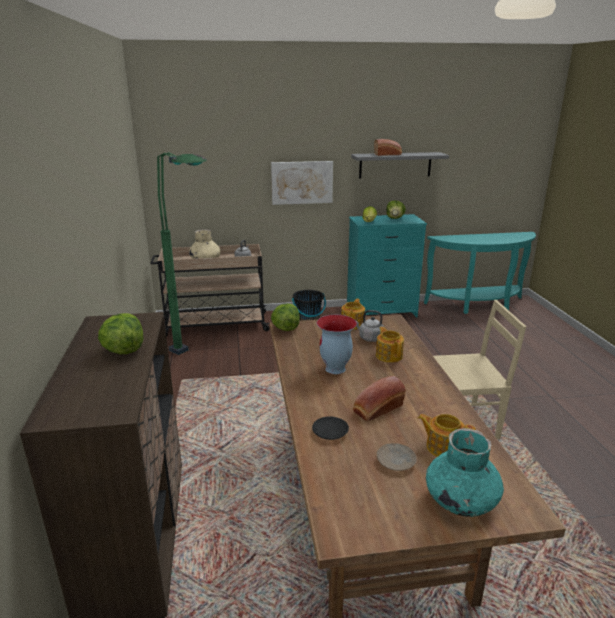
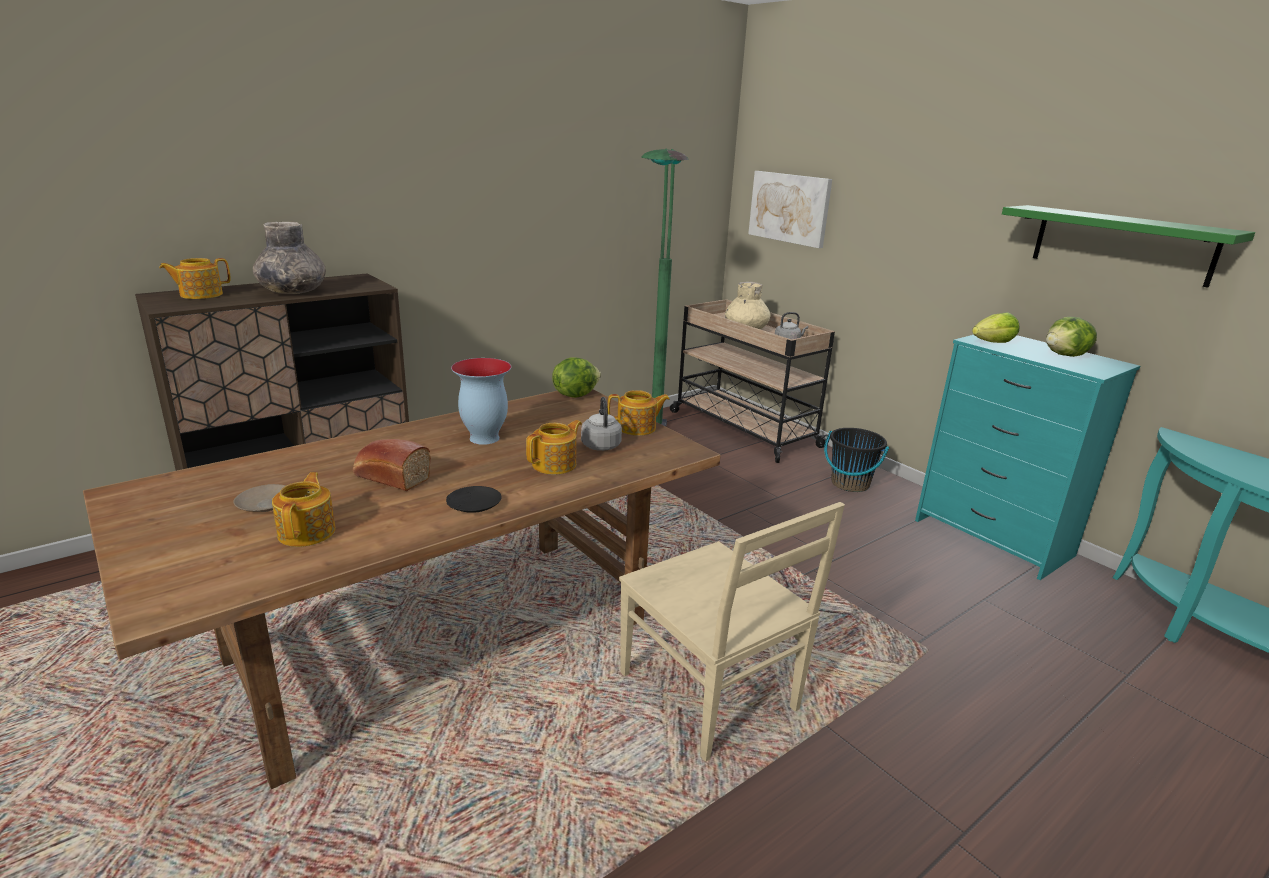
camera: 60 degrees right, 0 degrees up
lettuce [98,313,143,354] -> grey vase [253,222,326,294]
picture [271,161,333,205] -> picture moved to [748,171,832,248]
black plate [312,416,349,440] -> black plate moved to [446,486,502,513]
grey shelf [351,152,449,178] -> green shelf [1002,205,1255,287]
bread [374,139,402,156] -> none
turquoise vase [426,428,504,517] -> none
none -> teapot [159,258,231,299]

